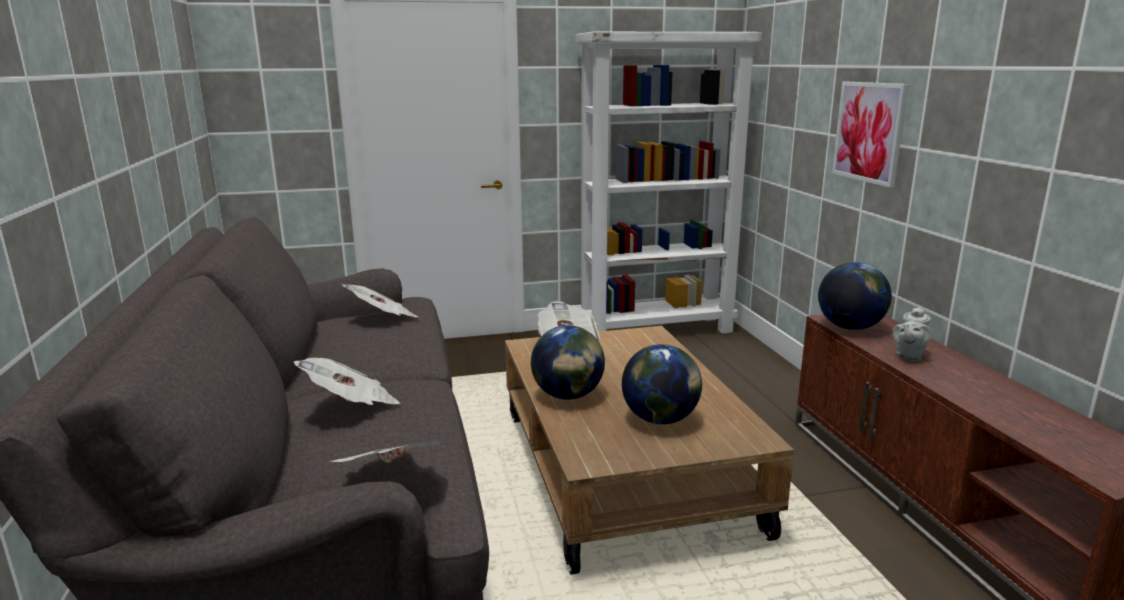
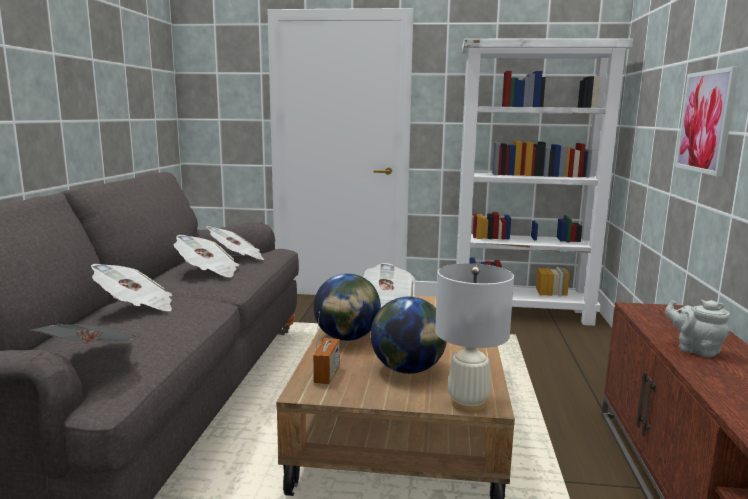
camera: 20 degrees right, 5 degrees down
globe [818,262,892,330] -> none
grey teapot [893,306,931,361] -> grey teapot turned 75 degrees clockwise [665,300,730,357]
none -> newspaper [174,235,239,277]
none -> radio [313,311,340,384]
none -> white table lamp [435,263,514,412]

